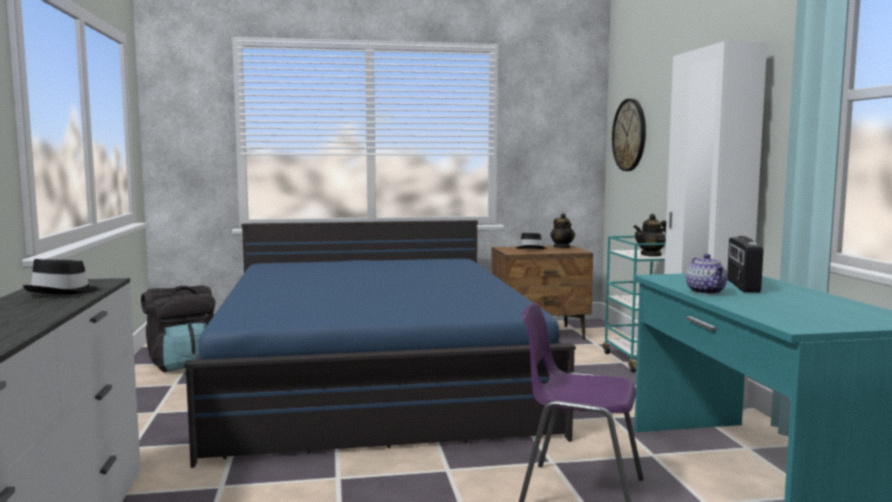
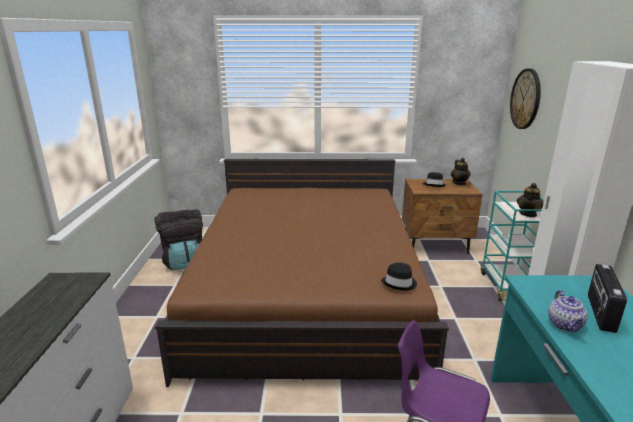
camera: 10 degrees right, 15 degrees up
black hat [23,259,99,295] -> black hat moved to [381,263,417,291]
blue bed [184,220,576,468] -> brown bed [155,159,449,387]
teapot [634,214,666,257] -> teapot turned 45 degrees counterclockwise [517,183,543,217]

